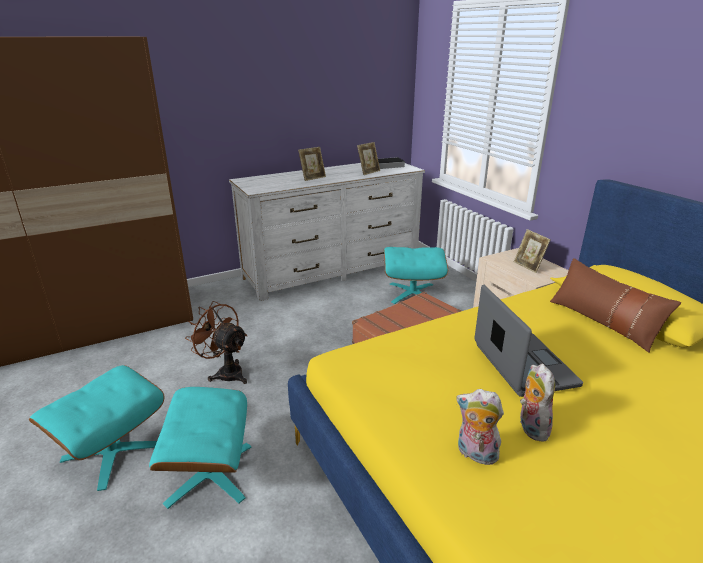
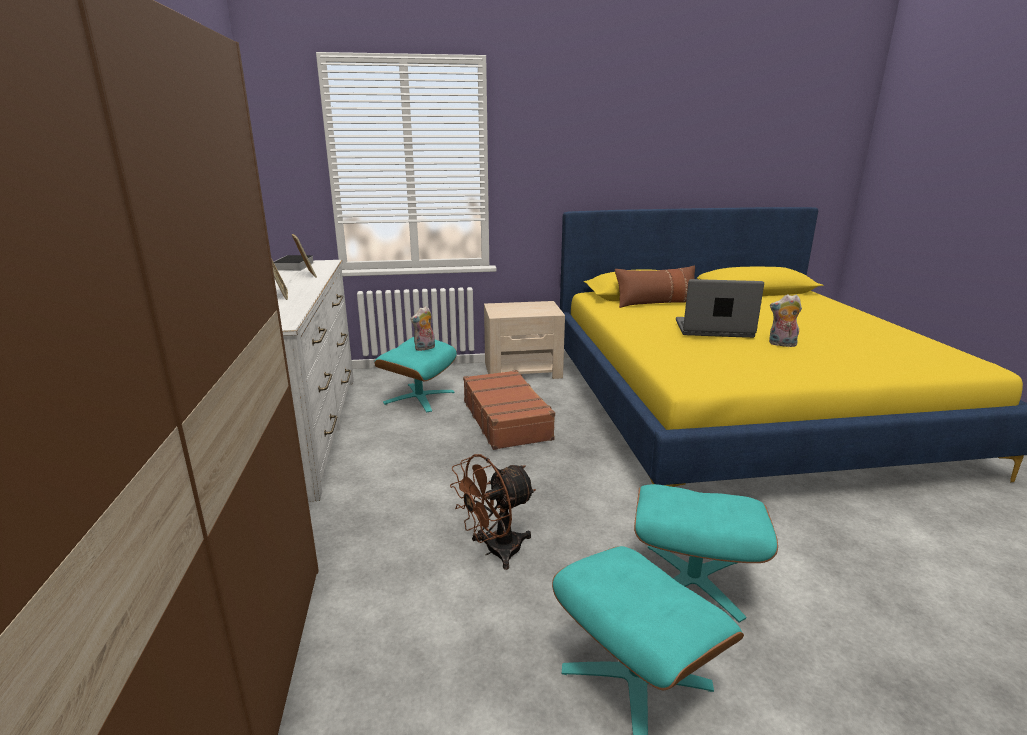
camera: 70 degrees left, 5 degrees down
plush toy [456,389,504,465] -> plush toy moved to [410,306,435,351]
picture frame [514,229,551,273] -> none

